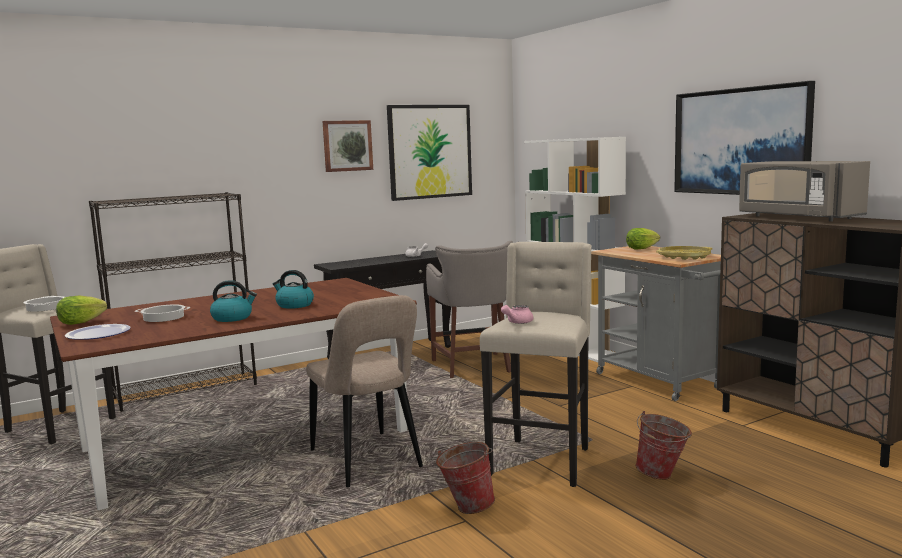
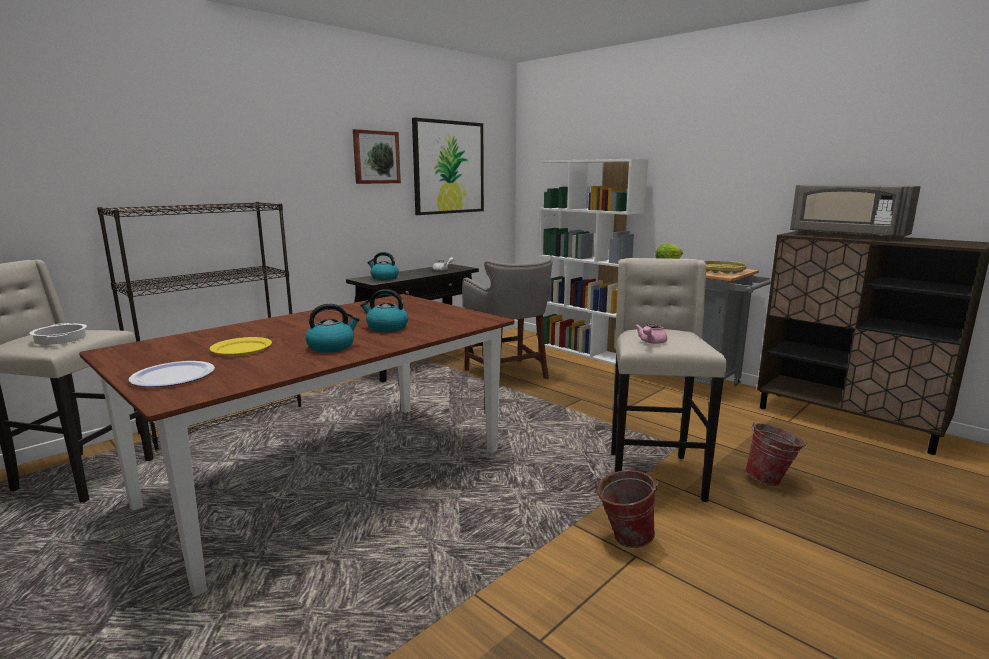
camera: 15 degrees left, 5 degrees up
lettuce [56,296,107,325] -> none
cooking pot [135,305,190,322] -> yellow plate [210,337,272,356]
beige chair [306,295,423,487] -> none
picture [674,81,815,195] -> none
none -> kettle [367,252,399,280]

